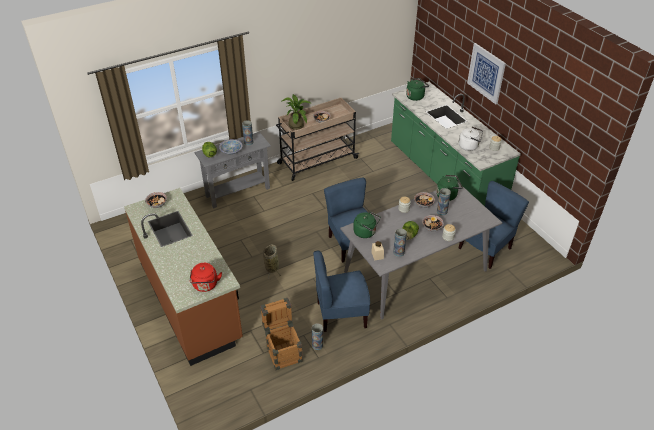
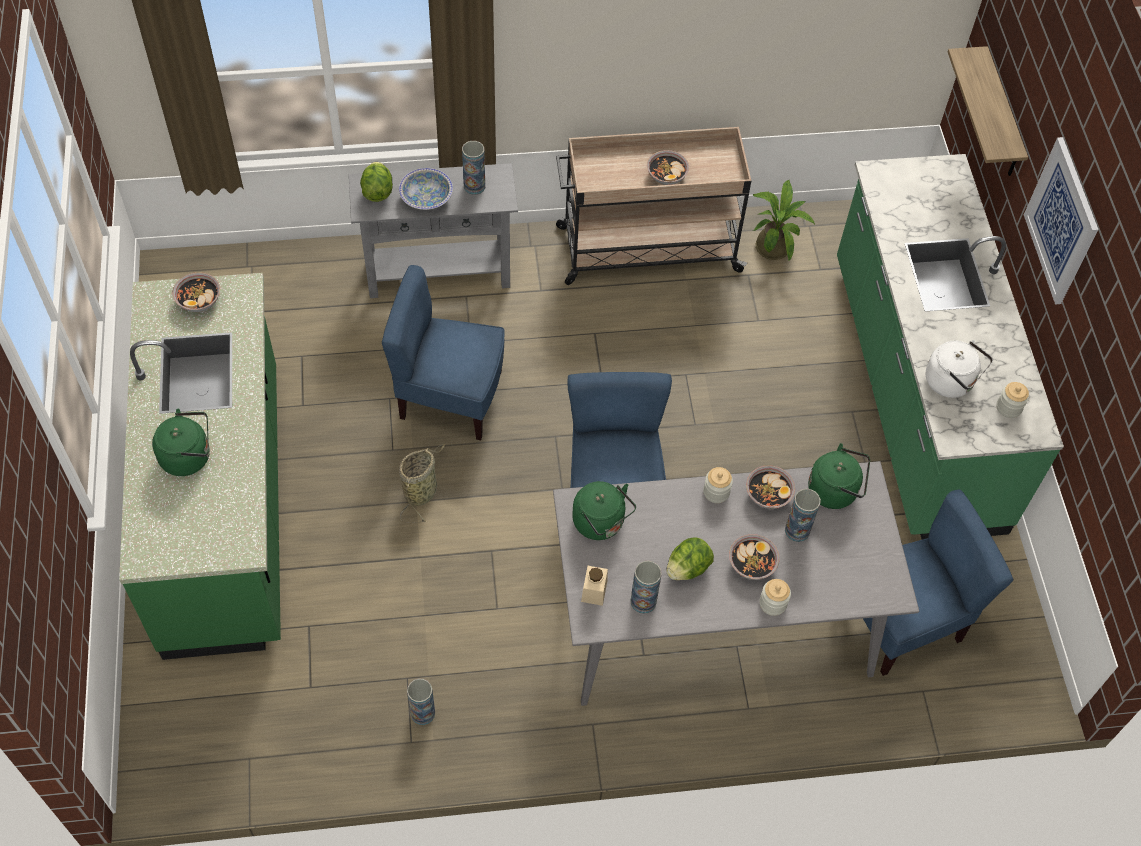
camera: 20 degrees right, 15 degrees up
brown counter [124,188,243,366] -> green counter [119,273,281,660]
red kettle [189,263,222,292] -> none
crate [260,298,303,370] -> none
potted plant [282,94,312,130] -> potted plant moved to [753,180,815,262]
blue chair [313,251,370,332] -> blue chair moved to [382,265,505,440]
green kettle [406,78,429,101] -> green kettle moved to [152,409,210,476]
none -> shelf [948,46,1028,176]

